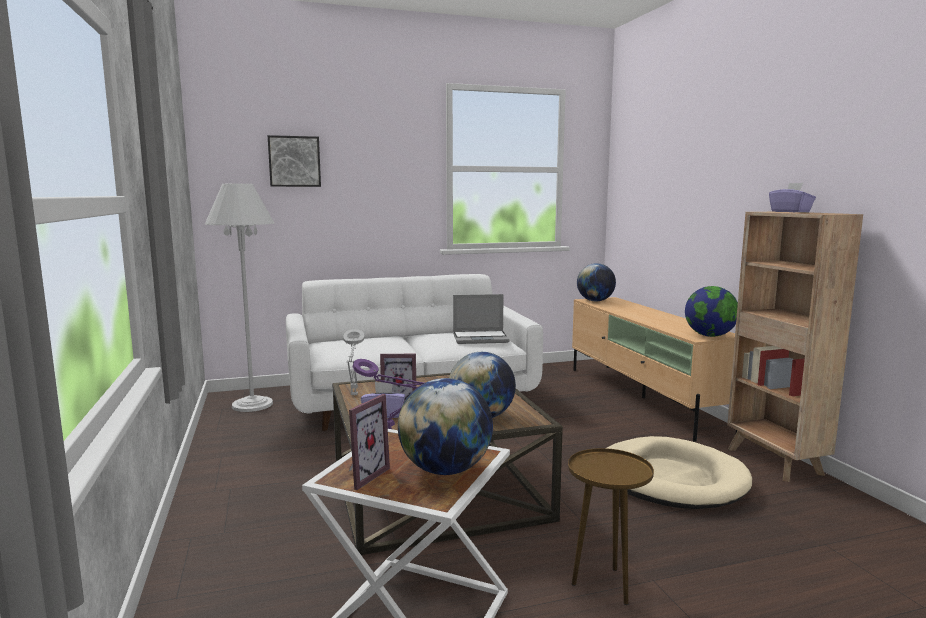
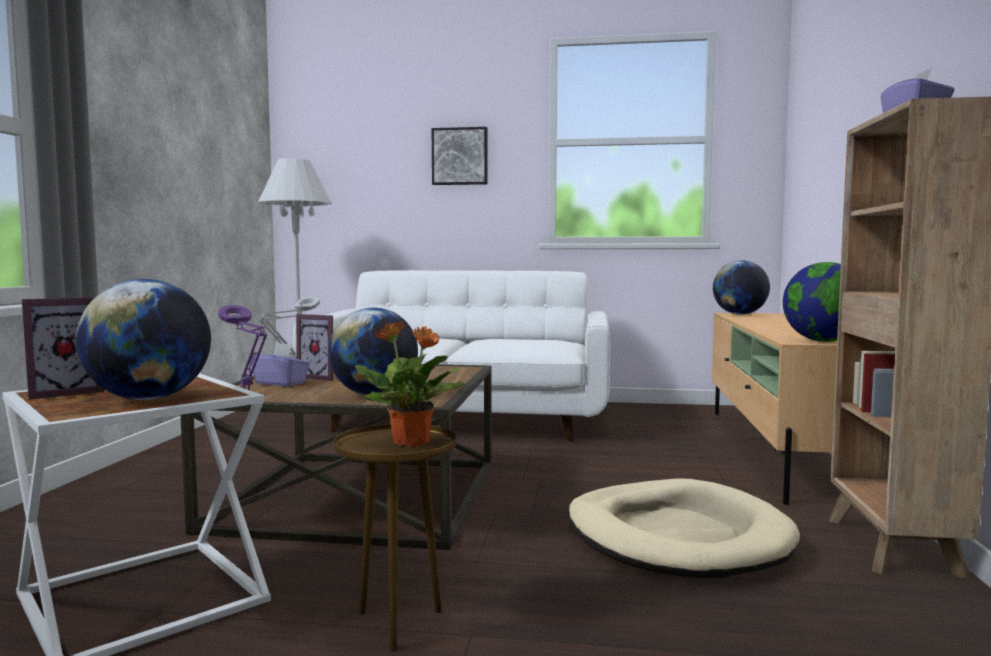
camera: 25 degrees right, 5 degrees down
picture [268,135,321,187] -> picture moved to [432,127,487,185]
laptop [453,294,510,344] -> none
none -> potted plant [355,321,465,447]

